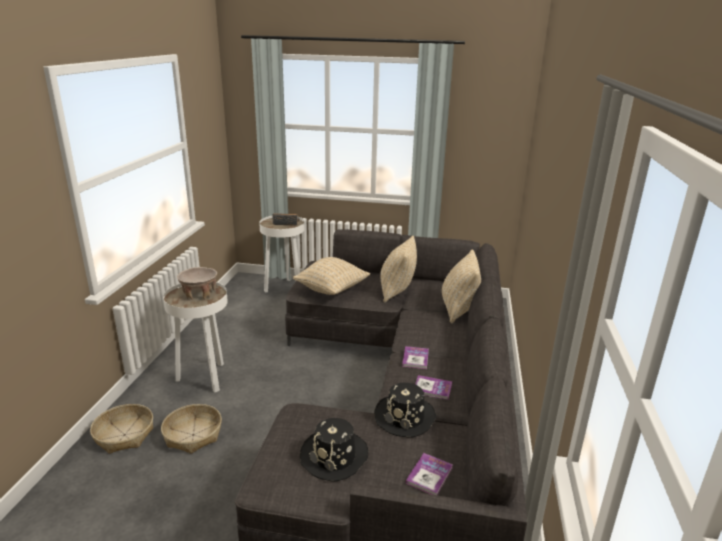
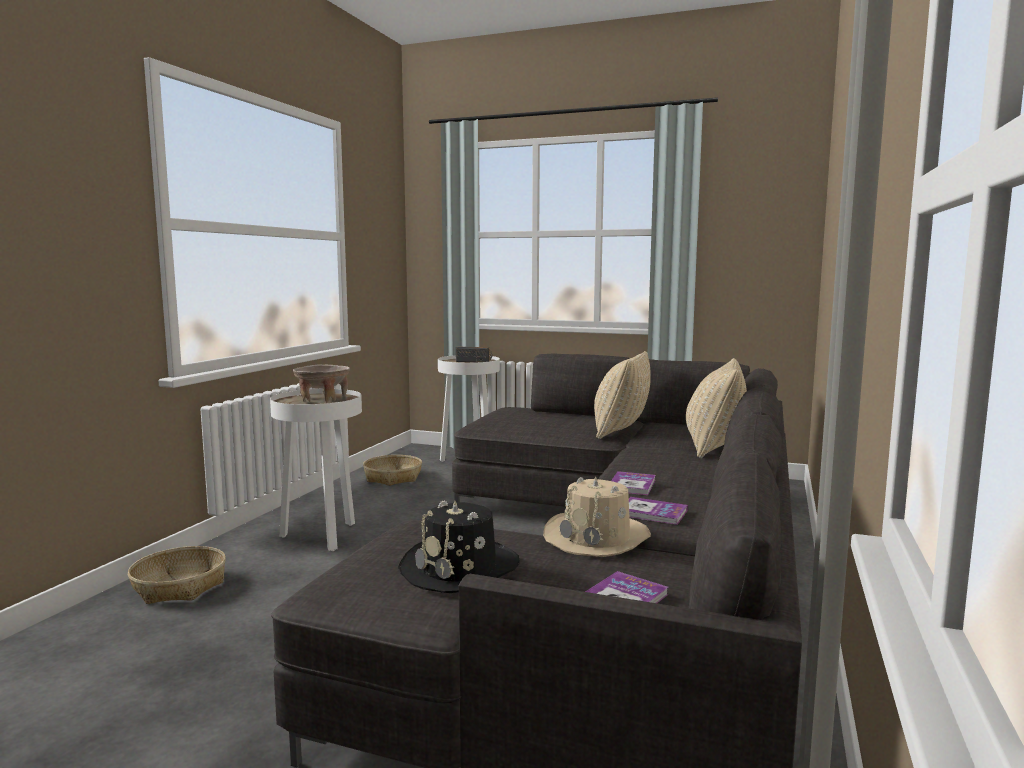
camera: 10 degrees right, 15 degrees down
basket [161,404,222,454] -> basket moved to [363,455,422,486]
beige pillow [293,257,370,295] -> none
black hat [374,383,436,438] -> beige hat [543,476,651,557]

